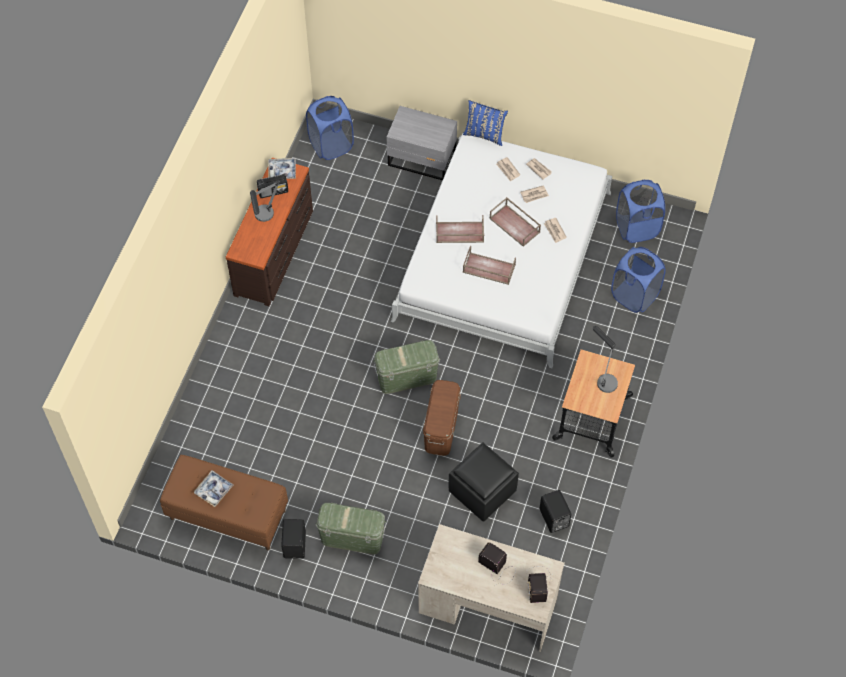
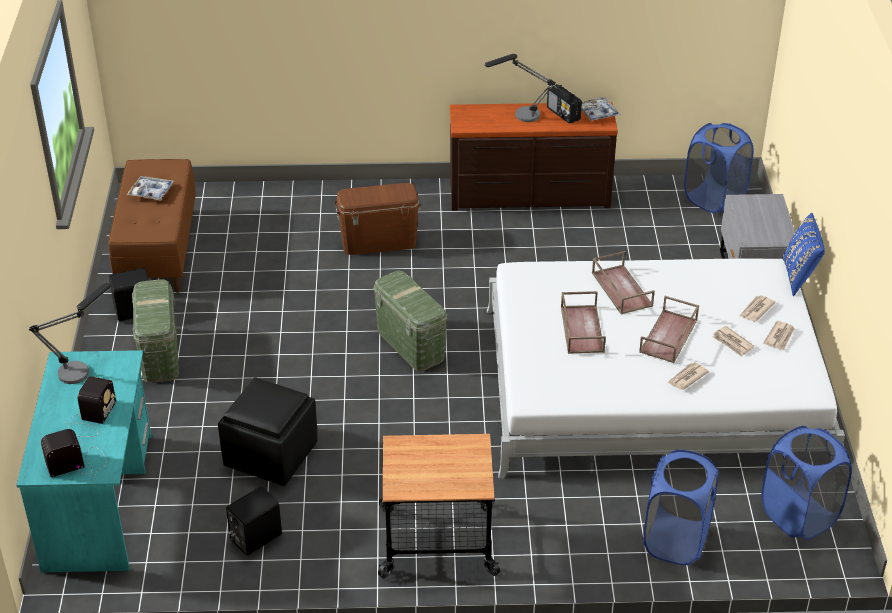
camera: 70 degrees right, 20 degrees down
beige desk [418,524,565,652] -> turquoise desk [16,350,151,573]
brown storage box [423,380,461,456] -> brown storage box moved to [335,183,421,255]
table lamp [593,326,618,393] -> table lamp moved to [29,283,110,384]

